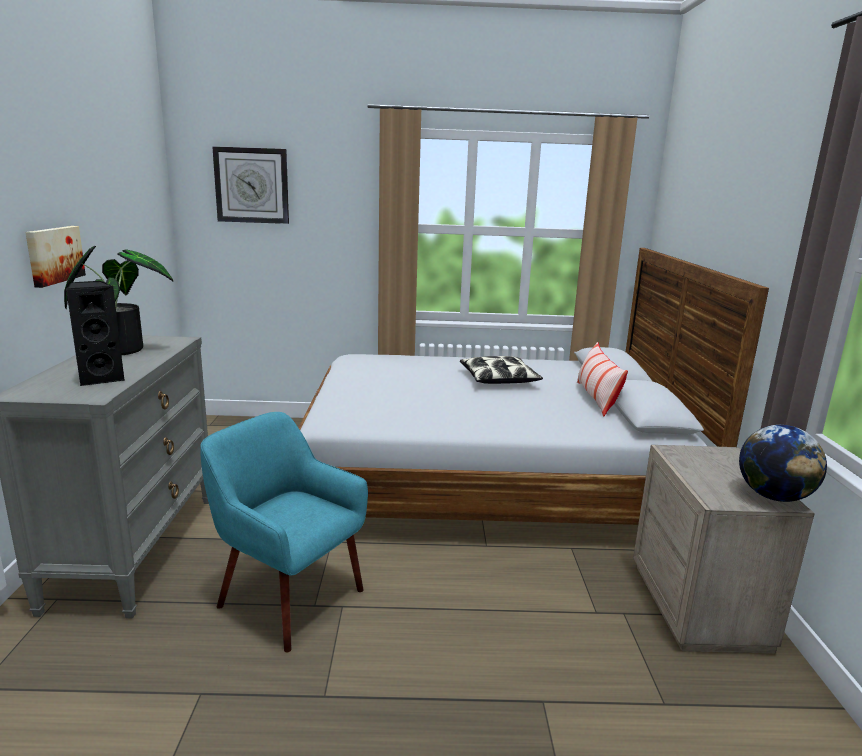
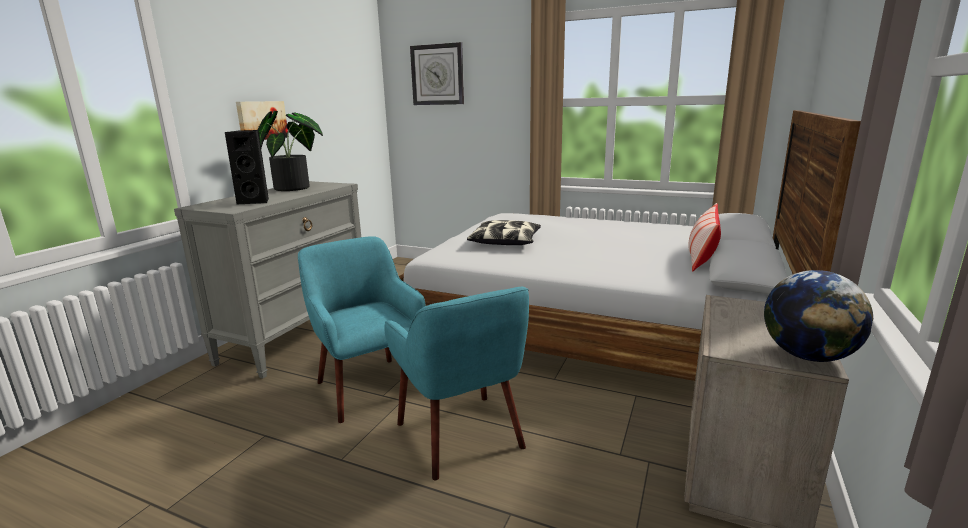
camera: 25 degrees right, 0 degrees up
pillow [460,356,543,384] -> pillow moved to [467,220,541,245]
none -> turquoise armchair [384,287,529,480]

